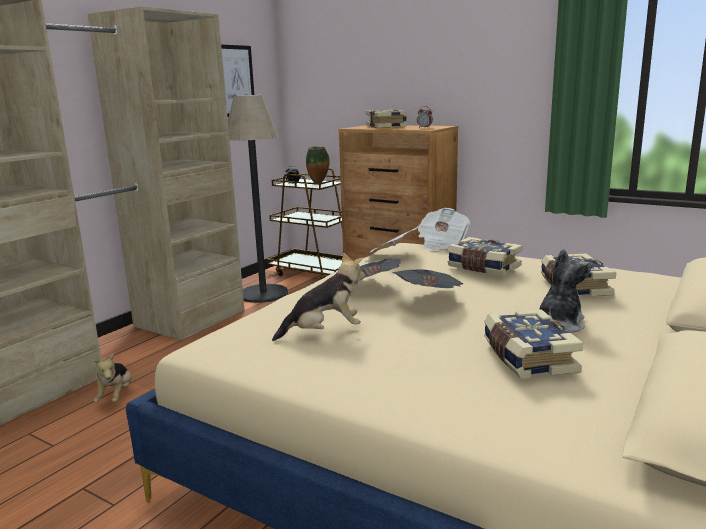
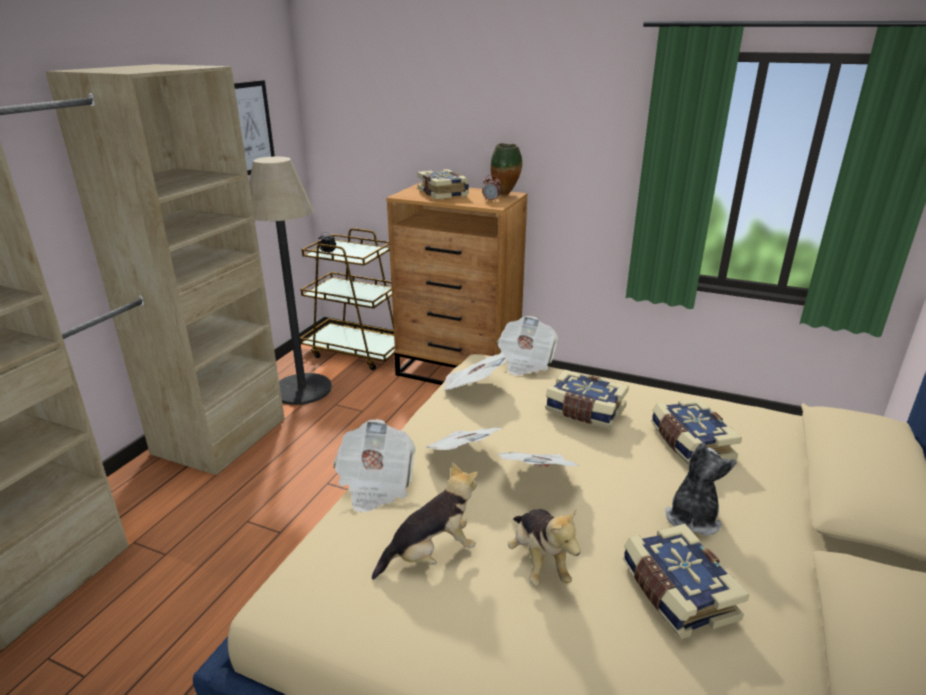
camera: 10 degrees left, 10 degrees up
plush toy [93,353,132,402] -> plush toy moved to [508,509,581,586]
vase [306,146,330,183] -> vase moved to [490,143,522,195]
none -> newspaper [333,419,416,513]

